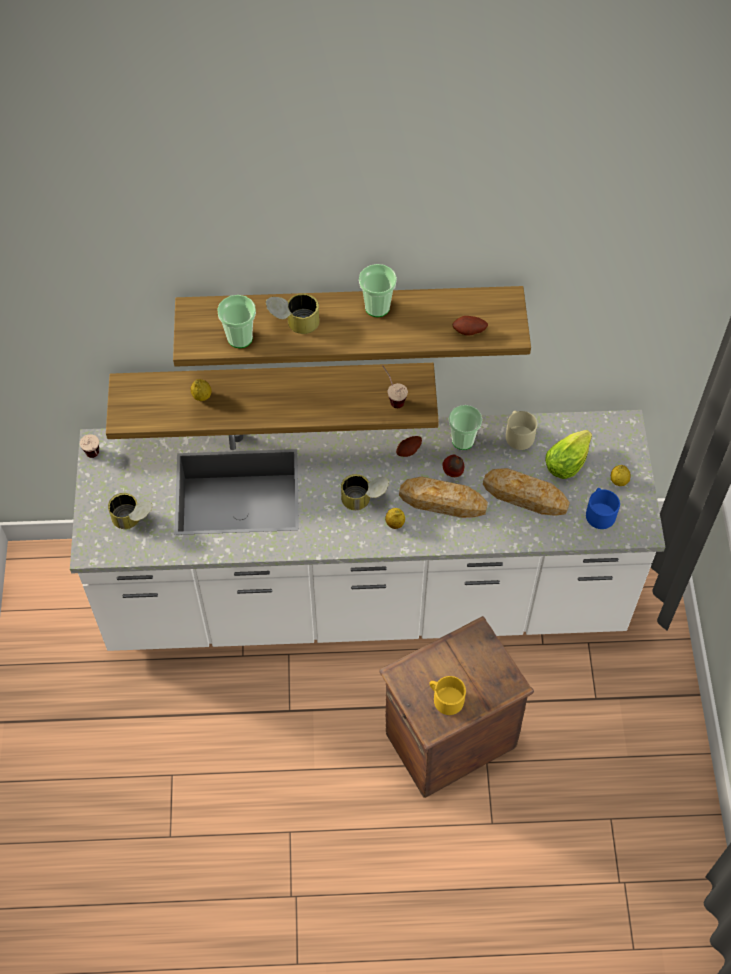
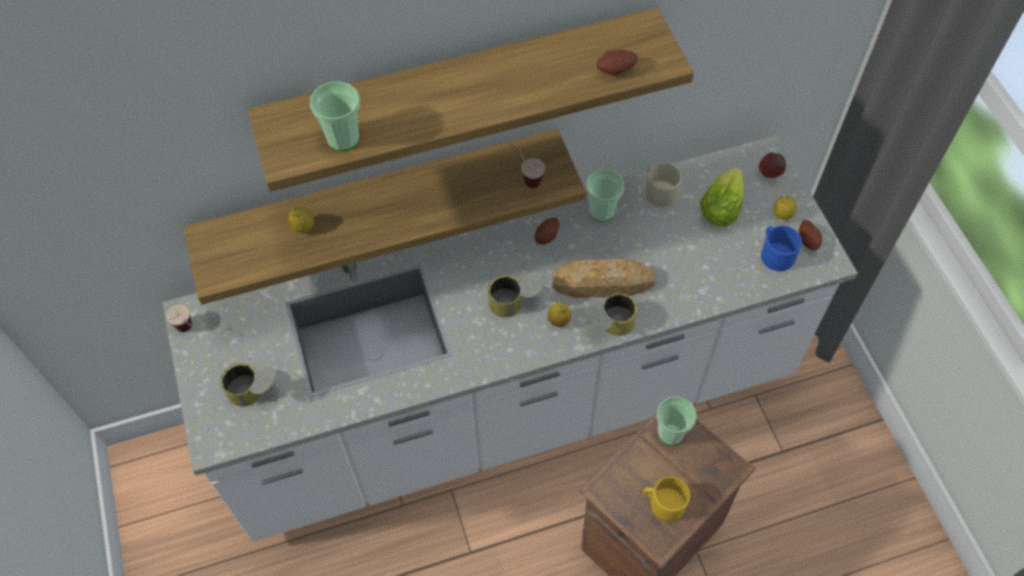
camera: 15 degrees left, 0 degrees up
can [266,294,320,334] -> can moved to [585,293,638,336]
cup [359,264,397,317] -> cup moved to [657,397,697,445]
apple [442,455,464,477] -> apple moved to [759,153,786,178]
bread [483,468,570,516] -> none
none -> potato [799,220,822,250]

